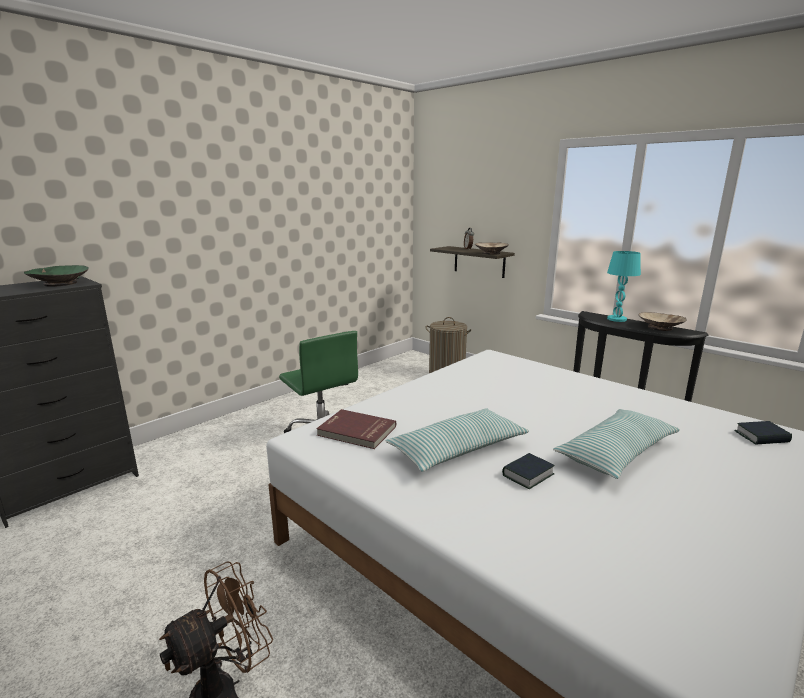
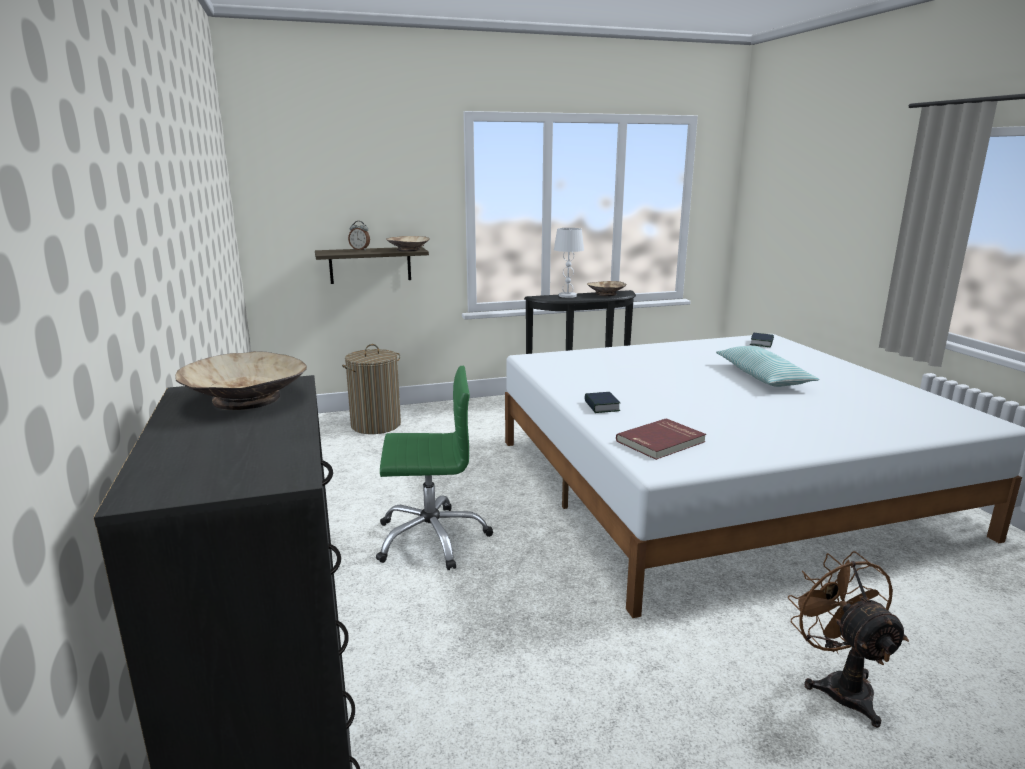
camera: 60 degrees left, 0 degrees up
green bowl [24,265,89,287] -> beige bowl [175,351,307,410]
pillow [386,408,529,472] -> none
book [502,453,554,489] -> book moved to [584,392,620,413]
turquoise table lamp [607,251,641,322] -> white table lamp [554,228,584,298]

